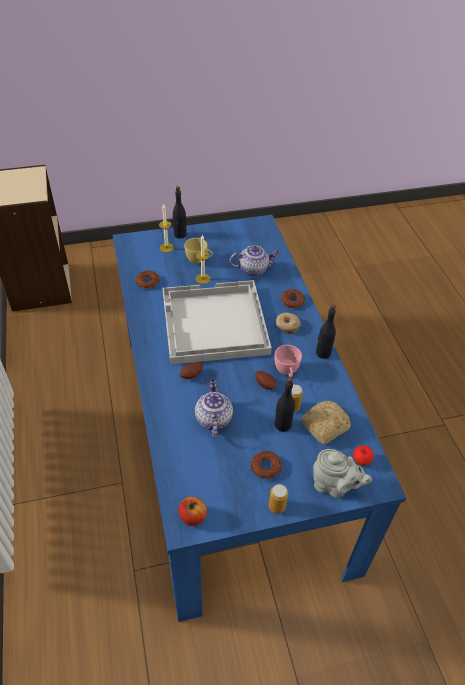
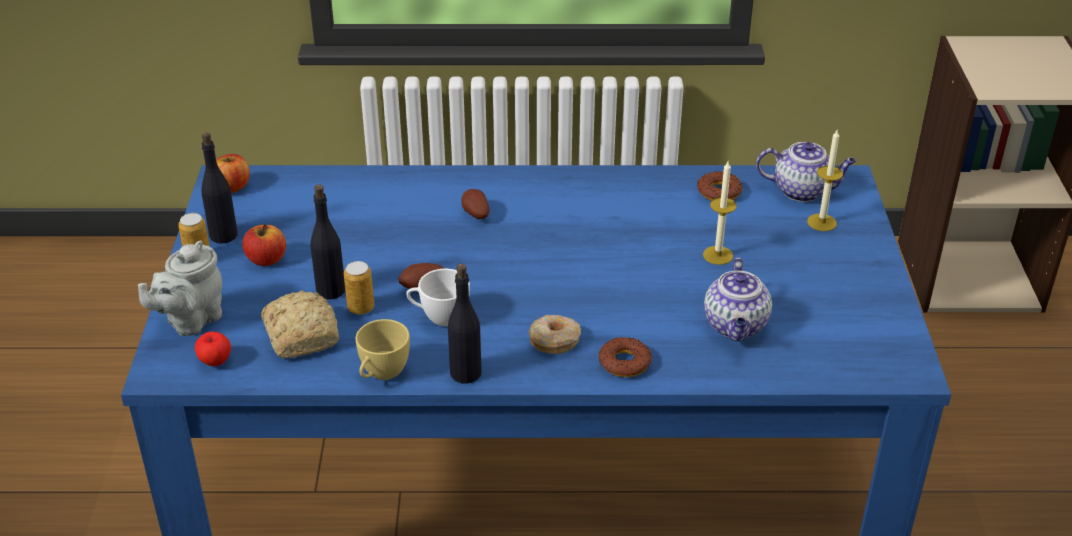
camera: 105 degrees right, 10 degrees down
white tray [162,280,272,364] -> none
black bottle [173,186,187,239] -> black bottle moved to [201,132,238,244]
yellow cup [184,238,213,264] -> yellow cup moved to [355,319,410,380]
teapot [195,379,233,437] -> teapot moved to [756,142,857,202]
donut [251,451,282,479] -> apple [243,224,286,266]
pink cup [275,345,302,377] -> white cup [406,269,470,326]

